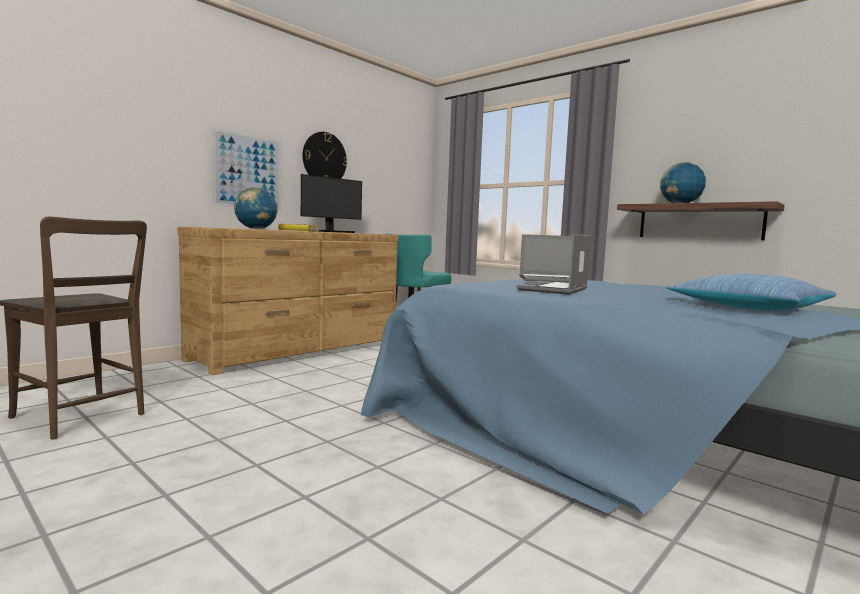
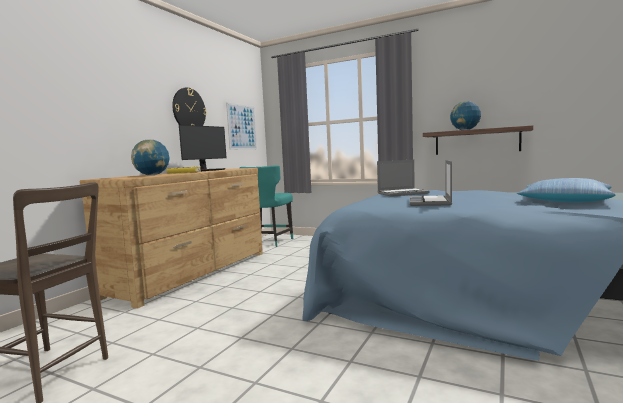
camera: 15 degrees left, 0 degrees up
picture [212,128,281,210] -> picture moved to [226,103,257,150]

